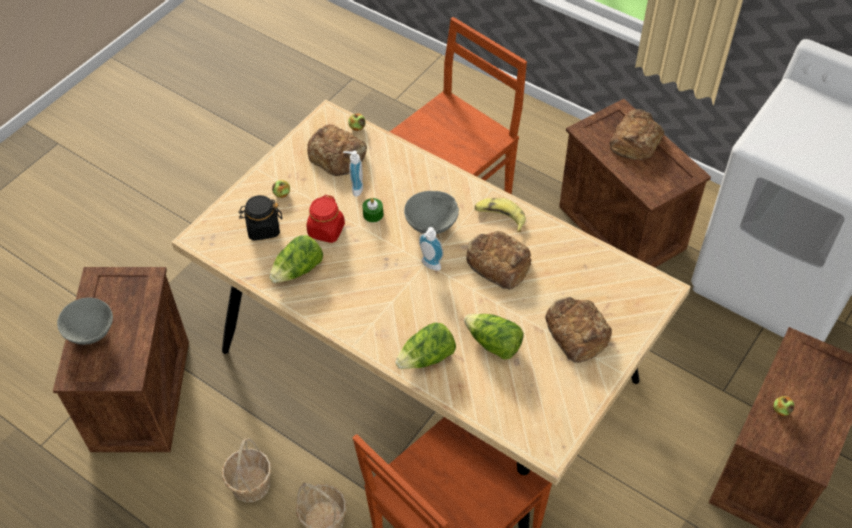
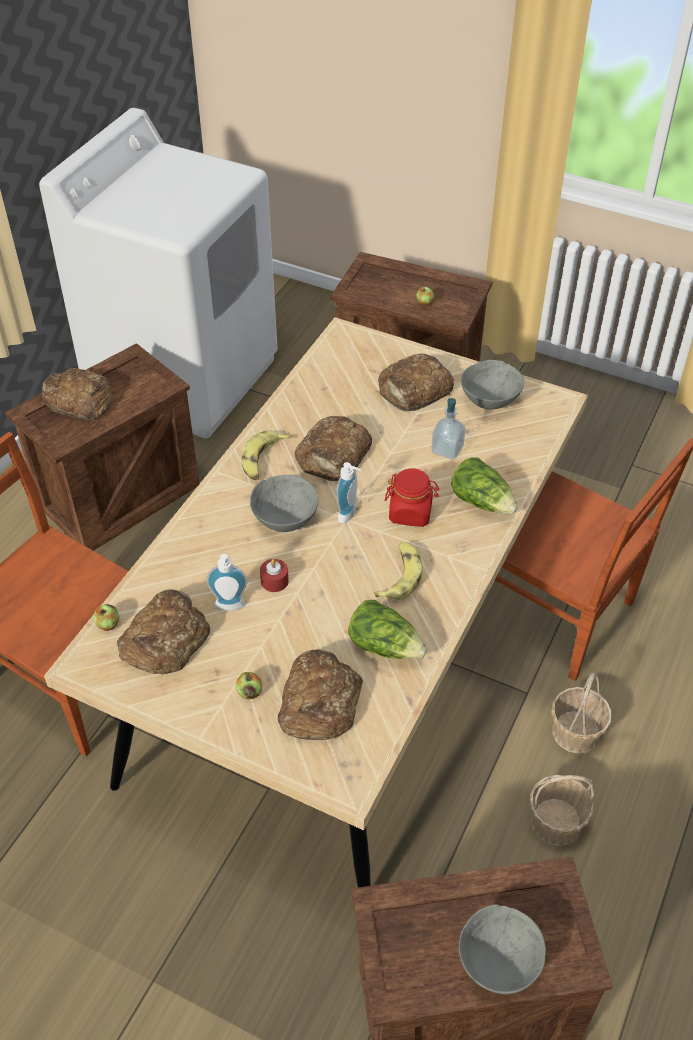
camera: 100 degrees left, 5 degrees down
black jar [238,195,282,241] -> bread [278,649,363,740]
red jar [307,195,345,243] -> red jar moved to [385,468,440,527]
green candle [362,198,383,222] -> red candle [260,559,289,592]
lettuce [464,314,524,360] -> soap dispenser [431,398,465,459]
none -> banana [374,542,423,600]
none -> grey bowl [461,360,524,410]

